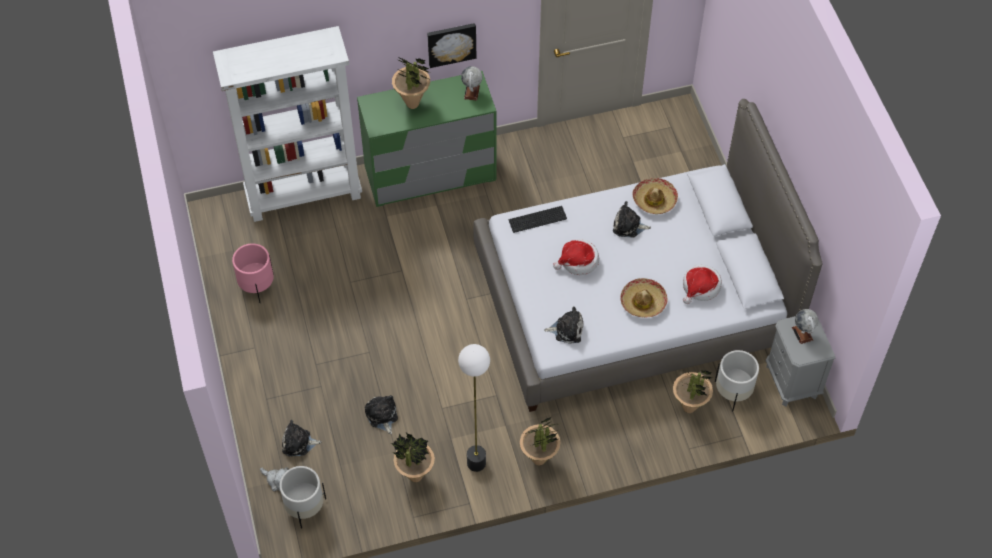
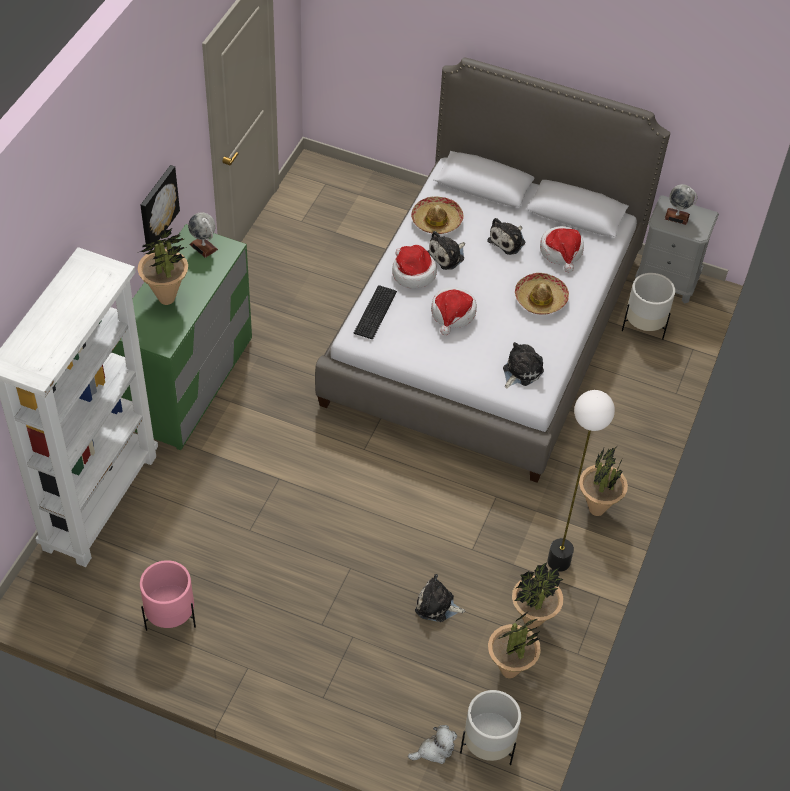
camera: 55 degrees left, 5 degrees down
plush toy [282,420,322,456] -> plush toy moved to [487,218,525,255]
potted plant [673,370,713,413] -> potted plant moved to [488,613,541,678]
none -> hat [392,245,437,289]

